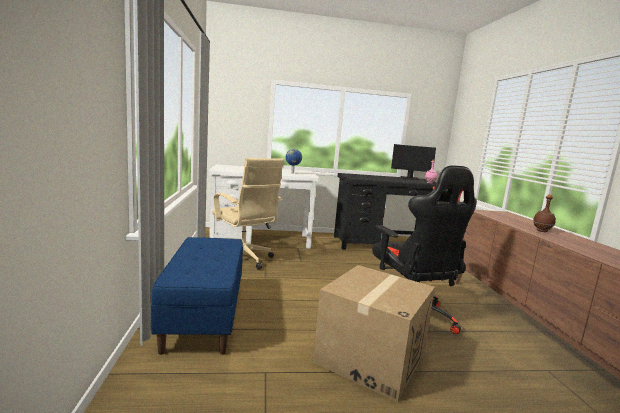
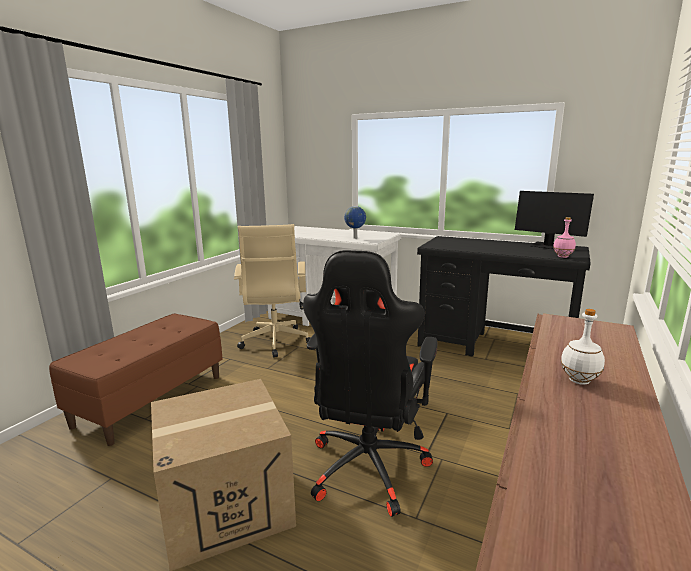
camera: 35 degrees right, 5 degrees up
blue bench [151,237,243,355] -> brown bench [49,313,223,446]
brown bottle [533,194,556,232] -> white bottle [561,309,605,385]

